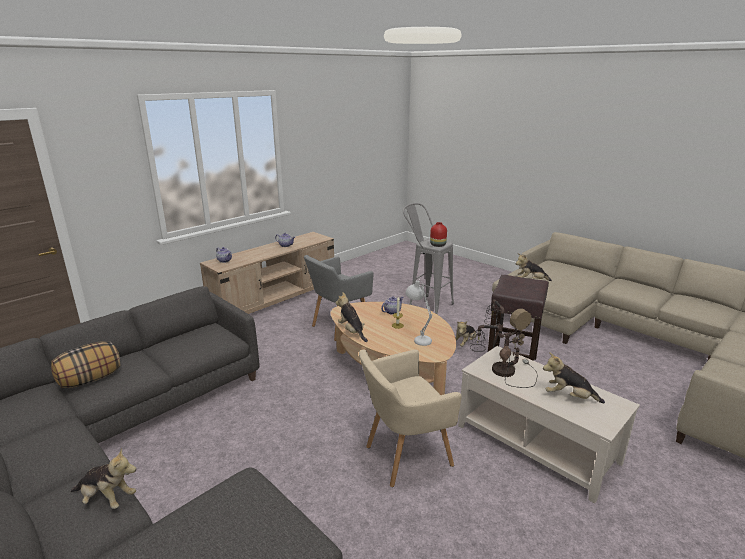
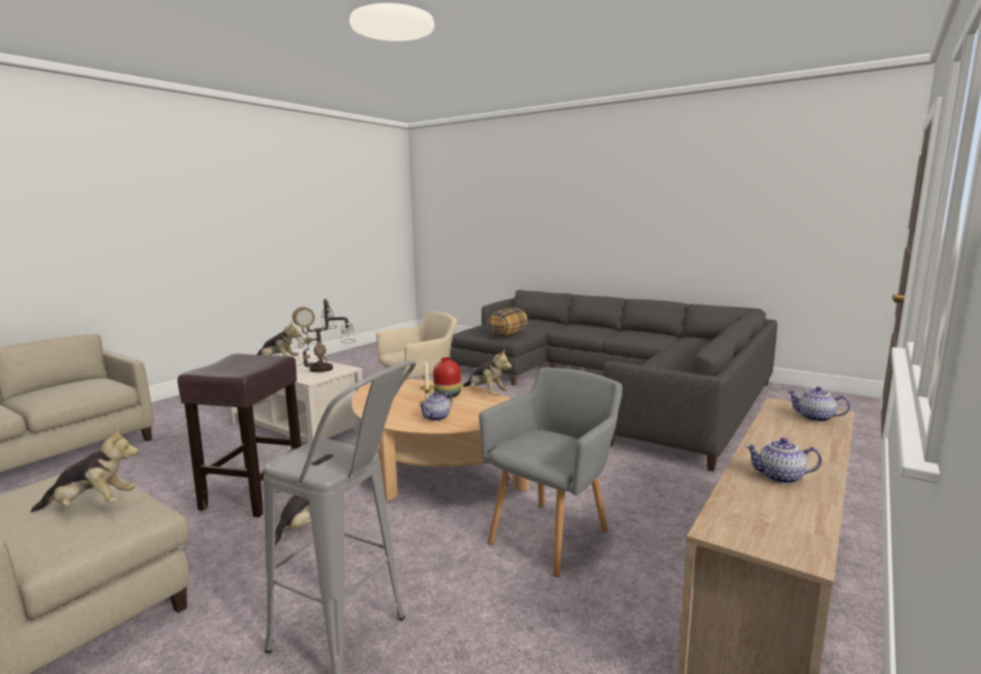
camera: 170 degrees right, 10 degrees down
pillow [51,341,121,388] -> pillow moved to [488,308,528,337]
plush toy [70,448,136,509] -> none
white table lamp [406,279,432,346] -> none
red vase [430,222,447,247] -> red vase moved to [433,357,461,398]

